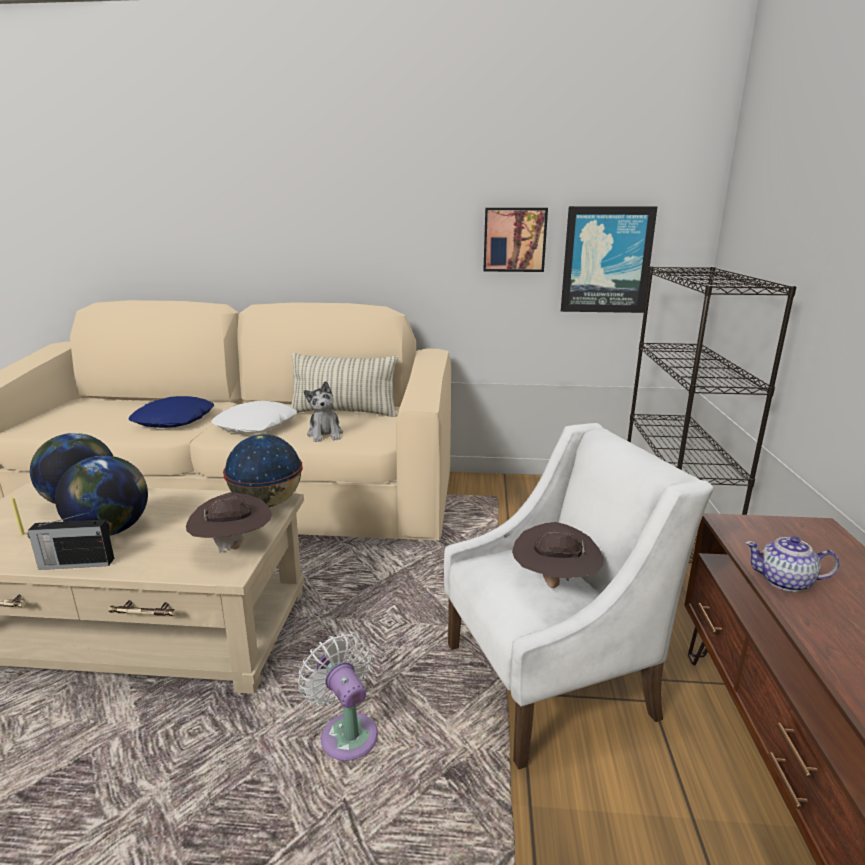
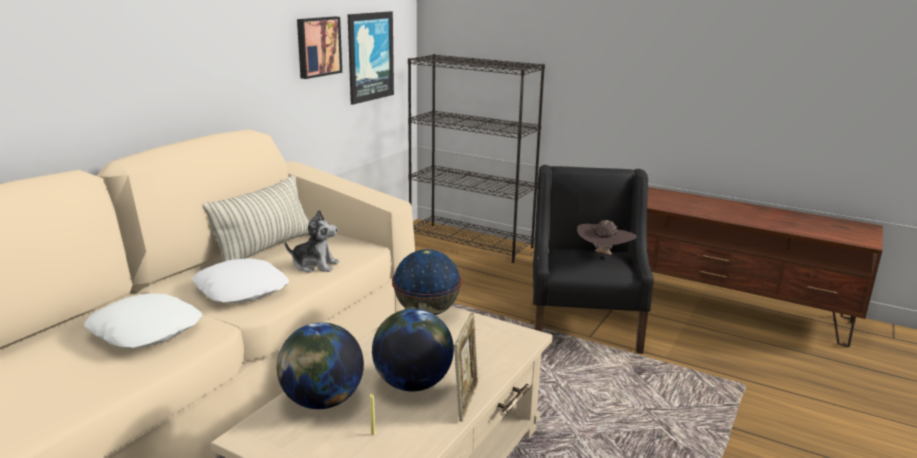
camera: 65 degrees left, 0 degrees up
radio [27,512,114,570] -> picture frame [454,313,479,422]
blue pillow [129,396,214,428] -> white pillow [84,293,202,348]
brown hat [186,492,272,553] -> none
white fan [298,633,378,761] -> none
white armchair [444,423,714,770] -> black armchair [533,165,654,354]
teapot [745,536,839,592] -> none

